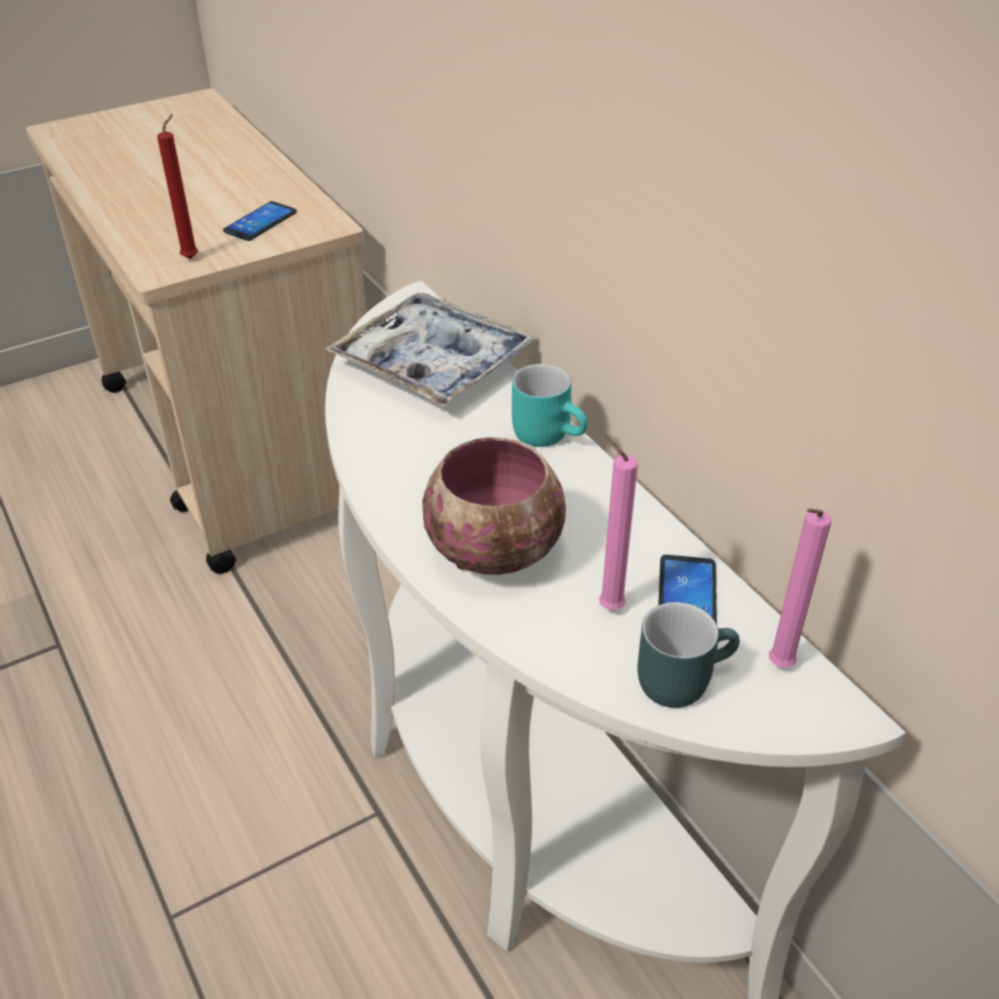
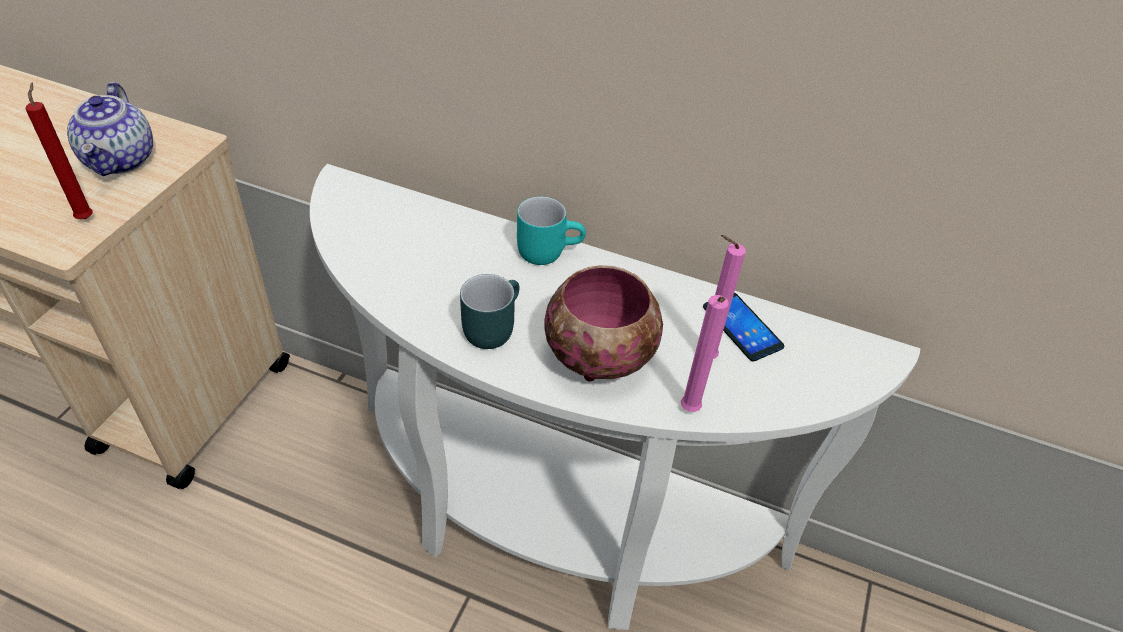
camera: 40 degrees left, 5 degrees up
phone [223,201,297,241] -> teapot [67,82,153,176]
tray [325,292,536,407] -> none
turquoise mug [637,602,740,708] -> turquoise mug moved to [460,274,520,349]
pink candle [769,508,832,668] -> pink candle moved to [681,295,729,412]

